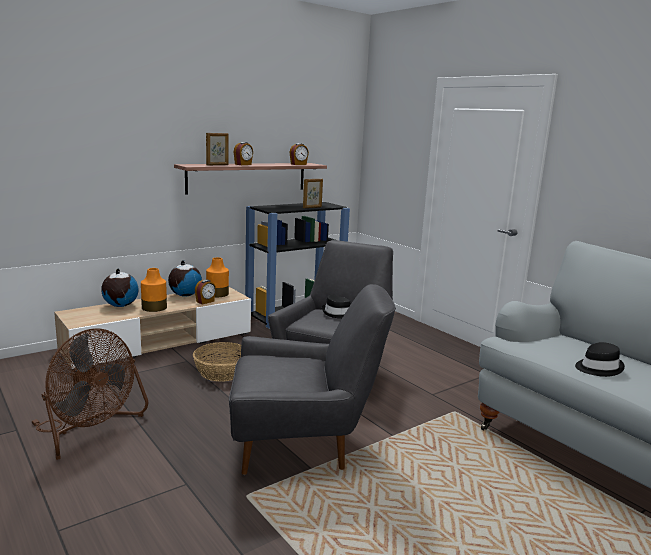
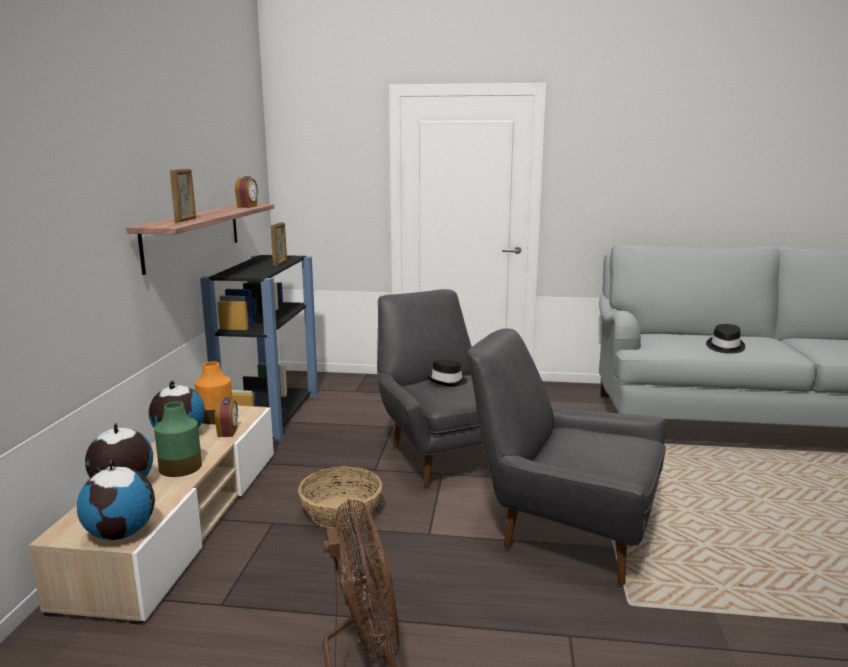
camera: 45 degrees left, 0 degrees up
orange vase [141,268,167,312] -> green vase [154,402,202,477]
grey armchair [229,284,396,475] -> grey armchair turned 105 degrees counterclockwise [468,329,666,586]
alarm clock [234,142,253,165] -> none
none -> globe [77,460,155,540]

